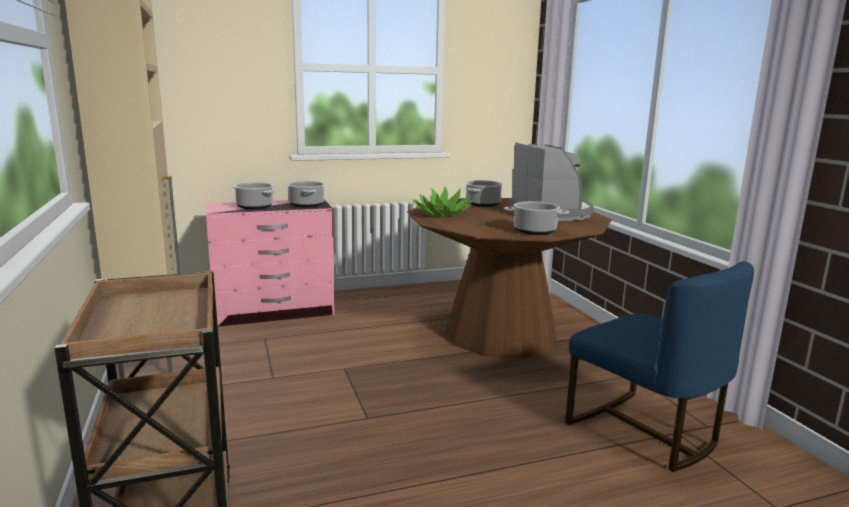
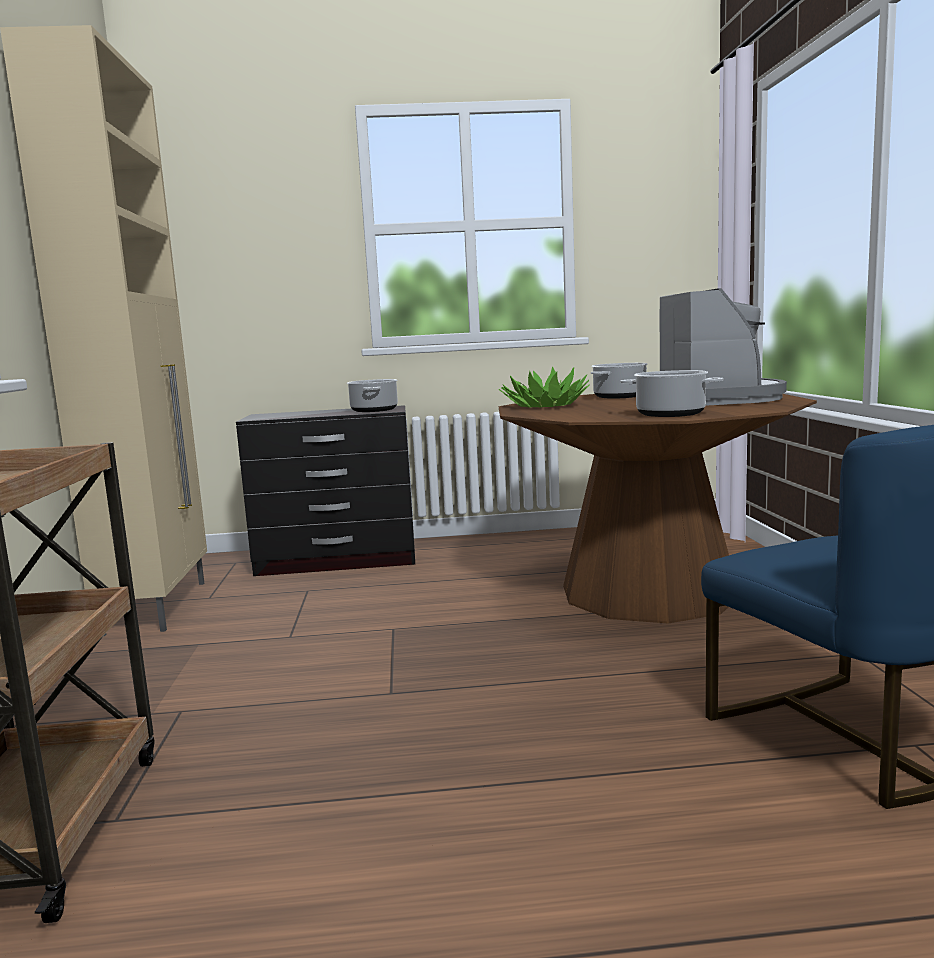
camera: 15 degrees right, 5 degrees down
pink dresser [206,200,335,326] -> black dresser [236,405,415,576]
cooking pot [233,182,275,209] -> none

